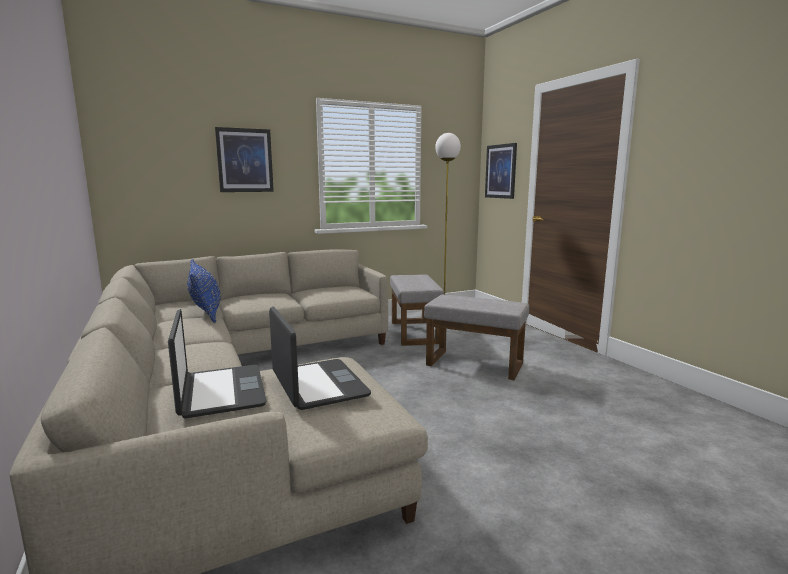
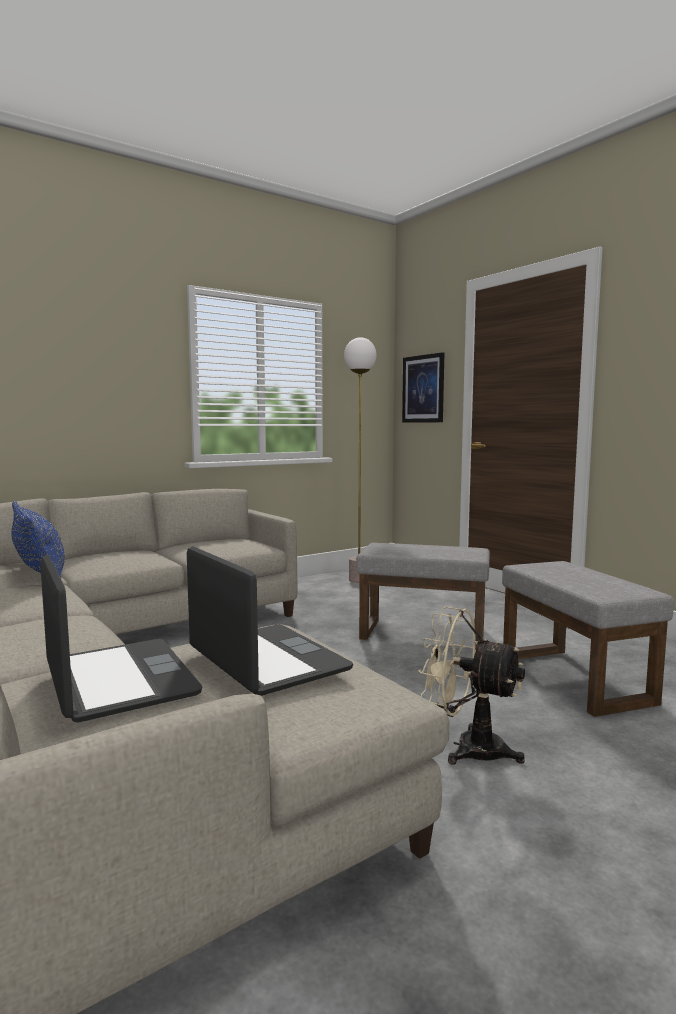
camera: 10 degrees left, 5 degrees down
picture [215,127,274,192] -> none
grey ottoman [390,274,444,346] -> grey ottoman moved to [502,561,674,717]
none -> beige fan [418,607,525,765]

